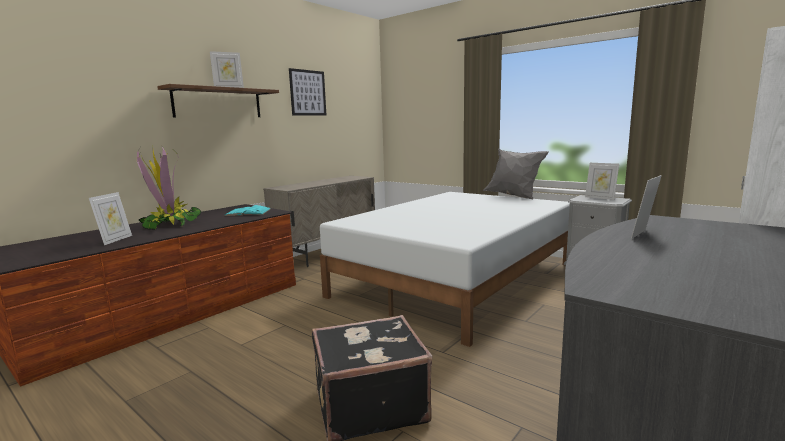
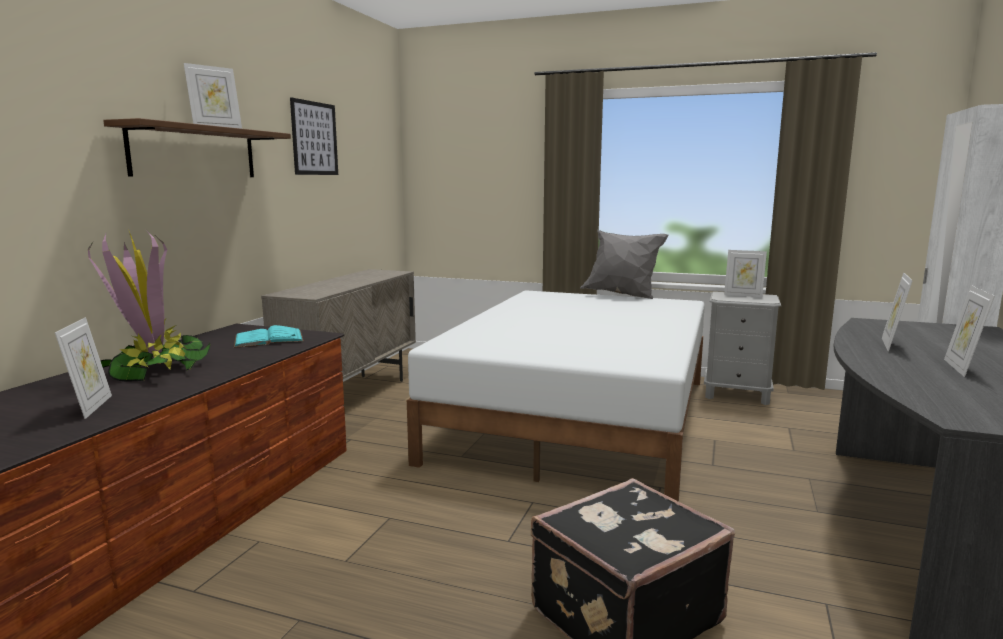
camera: 20 degrees left, 0 degrees up
none -> picture frame [944,285,995,377]

